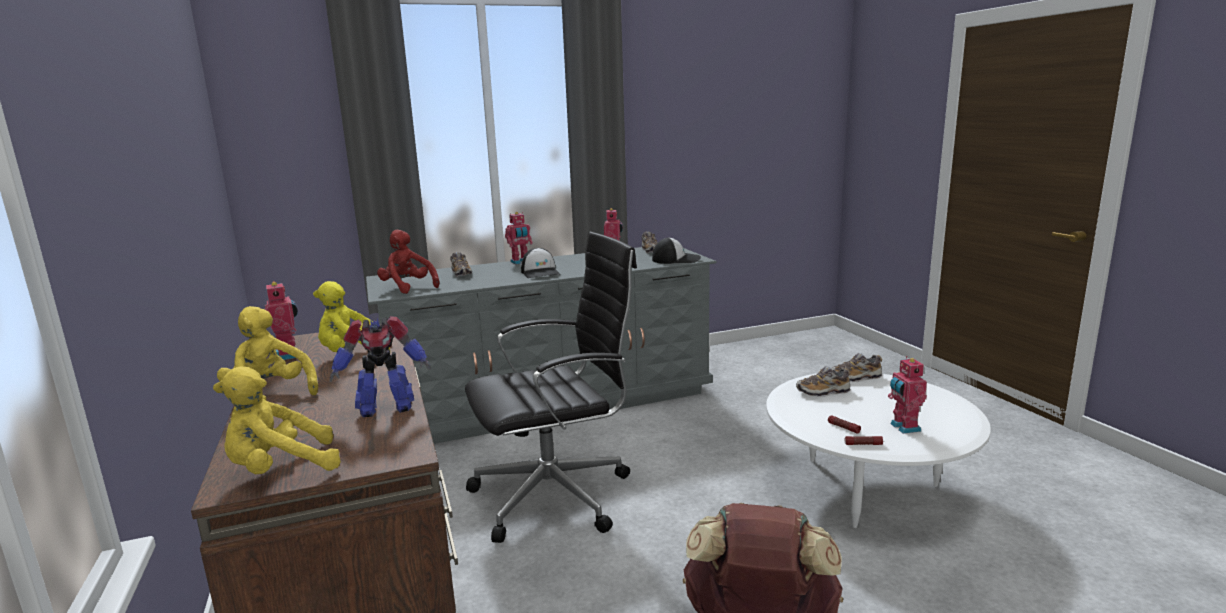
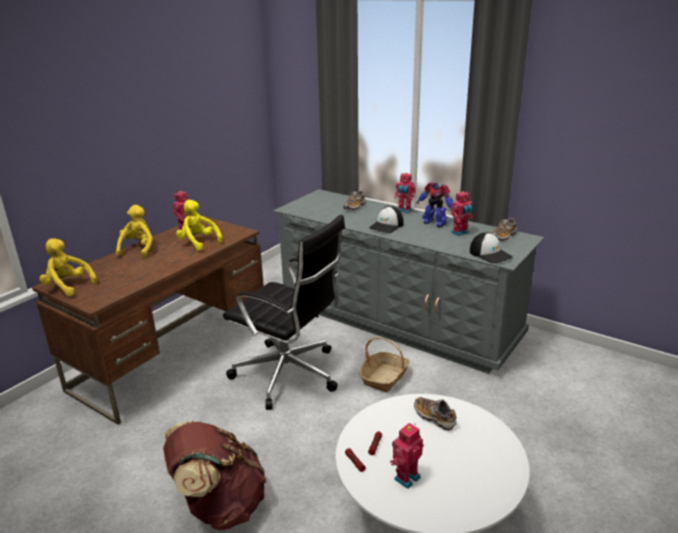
camera: 55 degrees right, 10 degrees up
toy robot [330,316,431,417] -> toy robot moved to [416,182,454,227]
red plush toy [377,230,439,294] -> none
shoe [831,353,882,382] -> none
none -> basket [359,337,410,392]

